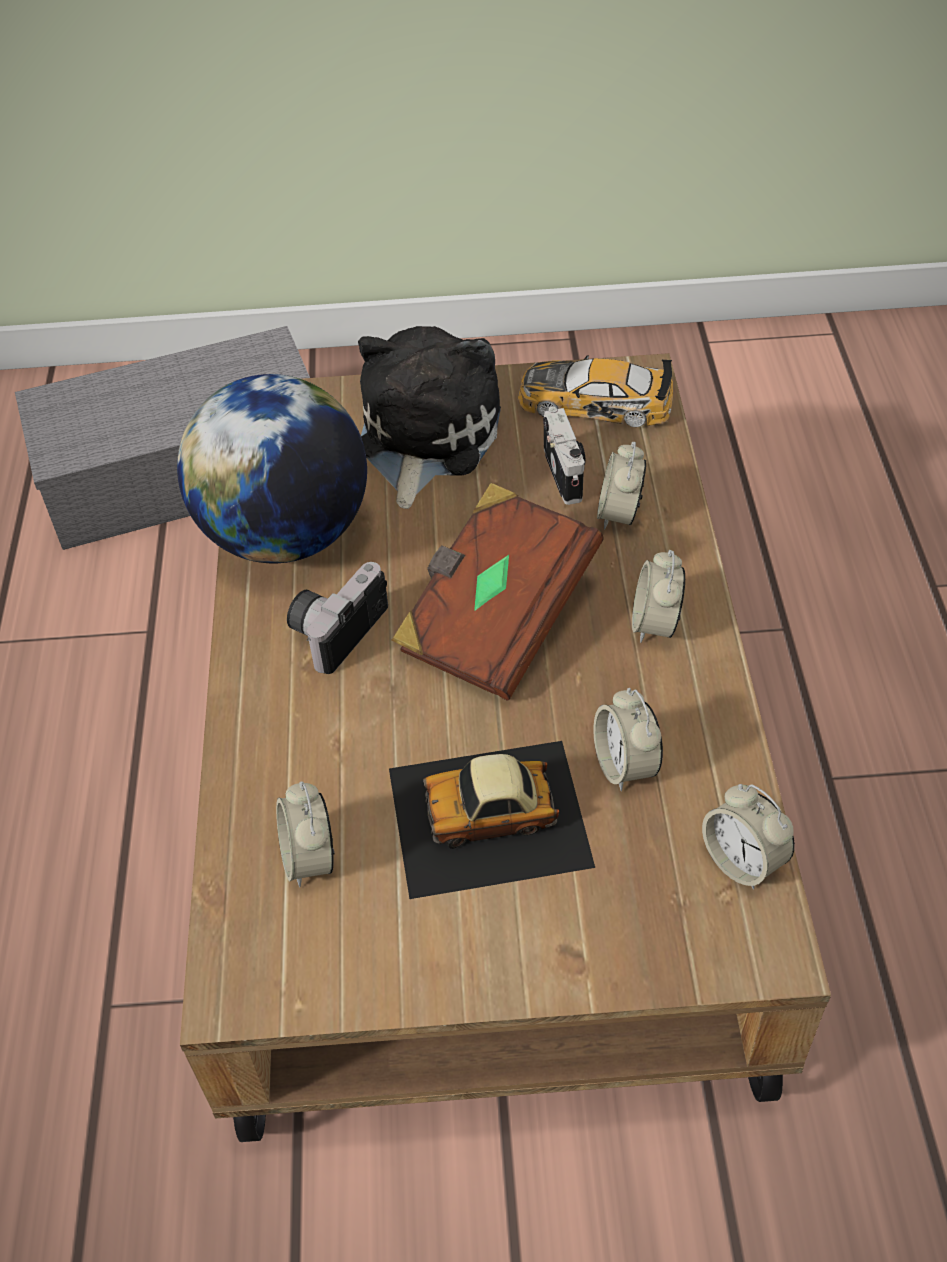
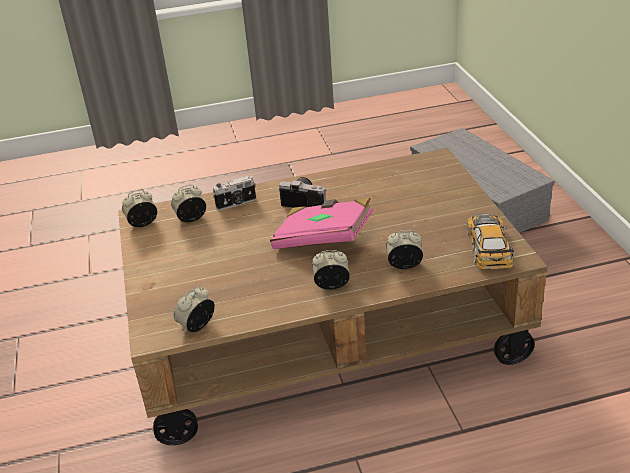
camera: 80 degrees right, 15 degrees down
globe [177,374,367,563] -> none
plush toy [358,326,501,509] -> none
toy car [389,741,595,899] -> none
brown book [391,483,603,701] -> pink book [270,198,373,249]
camera [543,407,585,505] -> camera moved to [212,176,256,210]
alarm clock [593,688,663,791] -> alarm clock moved to [122,190,157,227]

